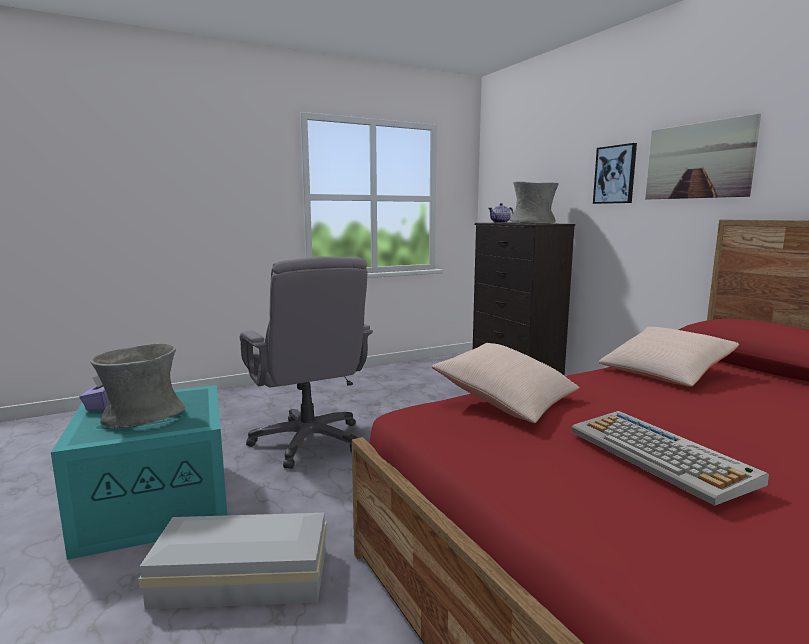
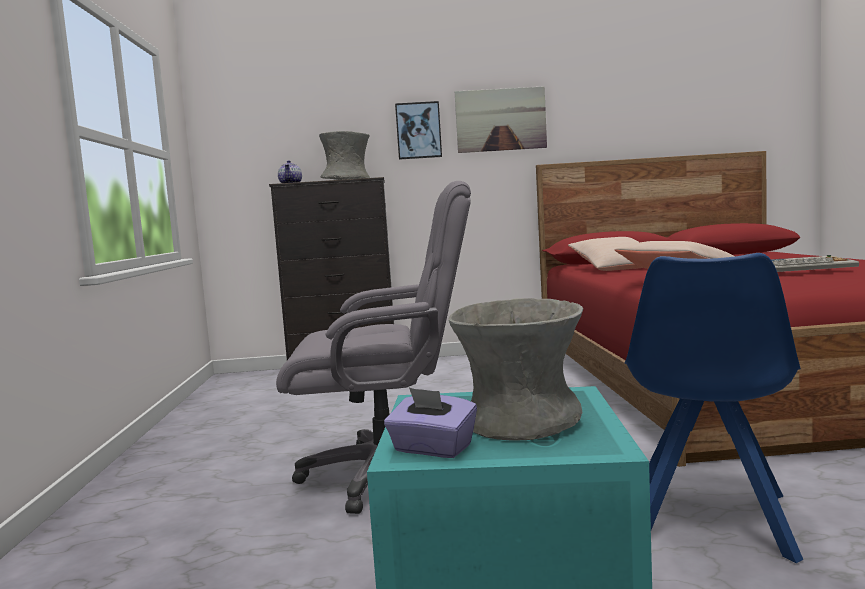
camera: 65 degrees left, 5 degrees down
white storage box [138,513,327,609] -> blue chair [624,253,803,563]

